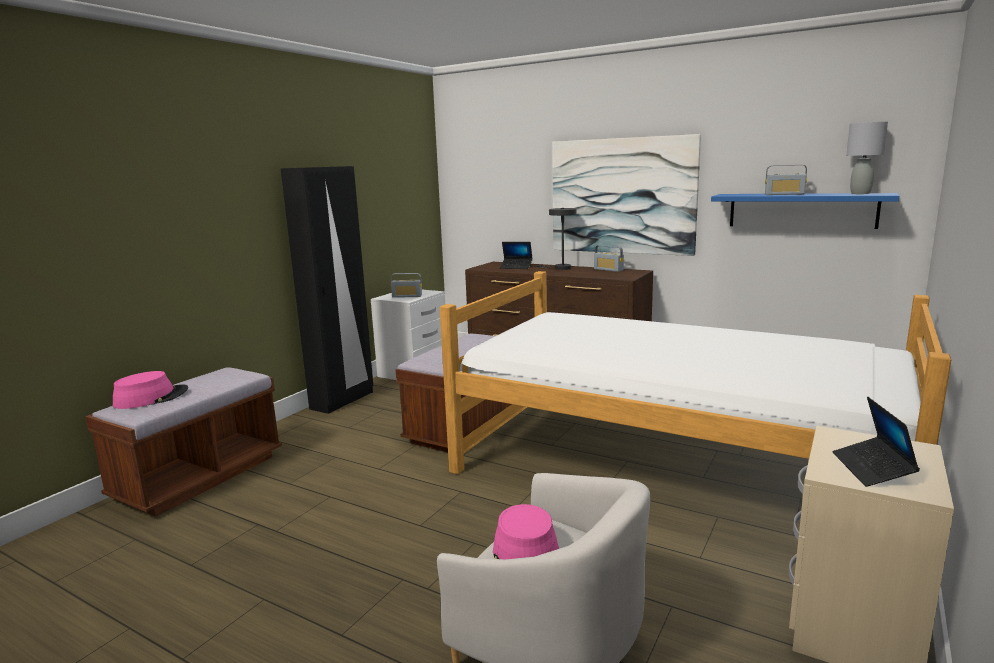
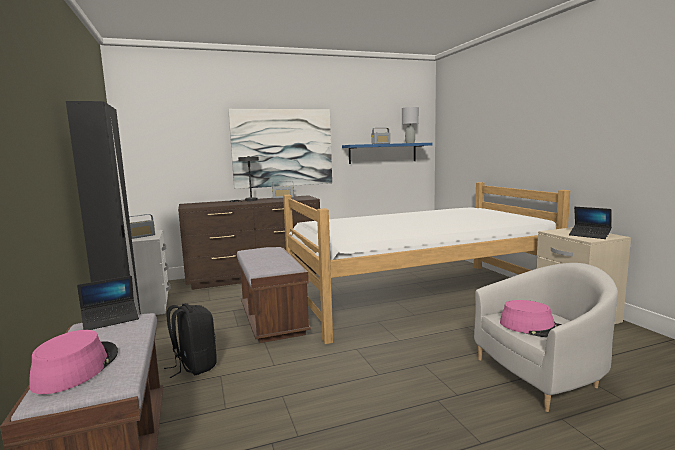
camera: 50 degrees left, 5 degrees down
laptop [500,242,533,269] -> laptop moved to [77,276,139,330]
none -> black backpack [164,303,217,378]

